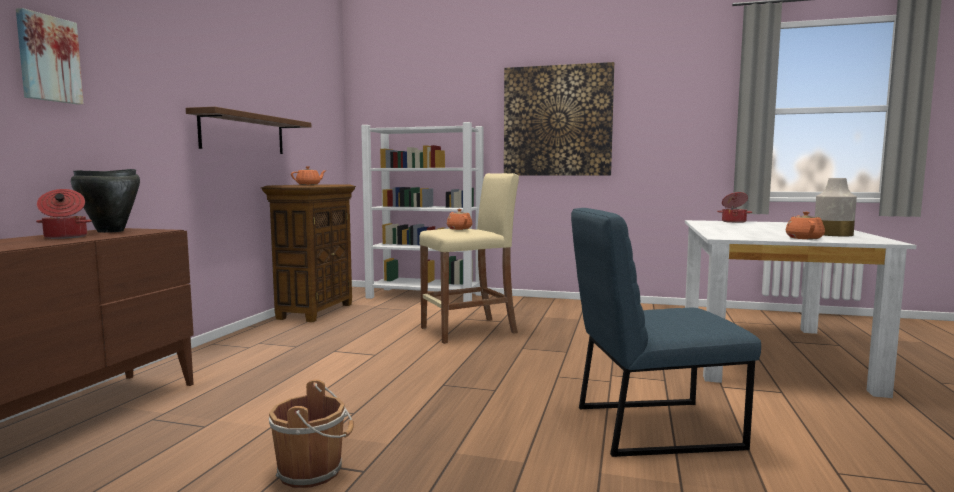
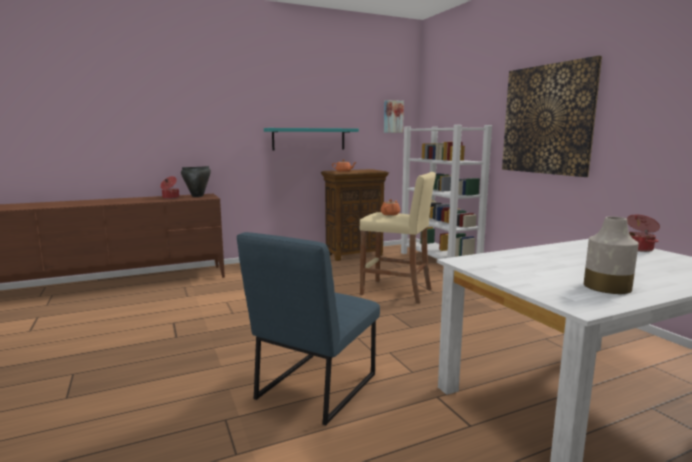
camera: 50 degrees right, 5 degrees up
picture [16,8,84,105] -> picture moved to [384,100,404,133]
brown shelf [186,107,311,154] -> turquoise shelf [264,128,359,151]
brown bucket [269,380,354,488] -> none
blue chair [571,208,761,457] -> blue chair turned 105 degrees counterclockwise [237,232,380,426]
orange teapot [786,212,825,239] -> none

